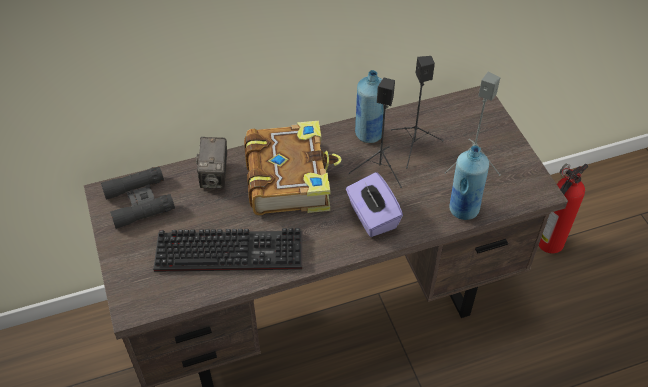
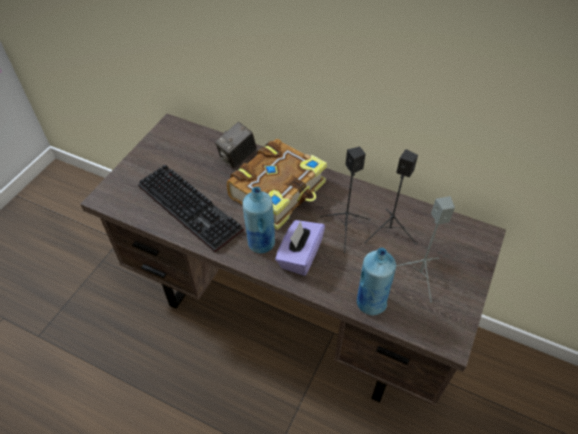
camera: 45 degrees right, 0 degrees up
black binoculars [101,166,175,229] -> none
blue bottle [355,70,384,143] -> blue bottle moved to [243,187,275,253]
fire extinguisher [538,164,588,254] -> none

